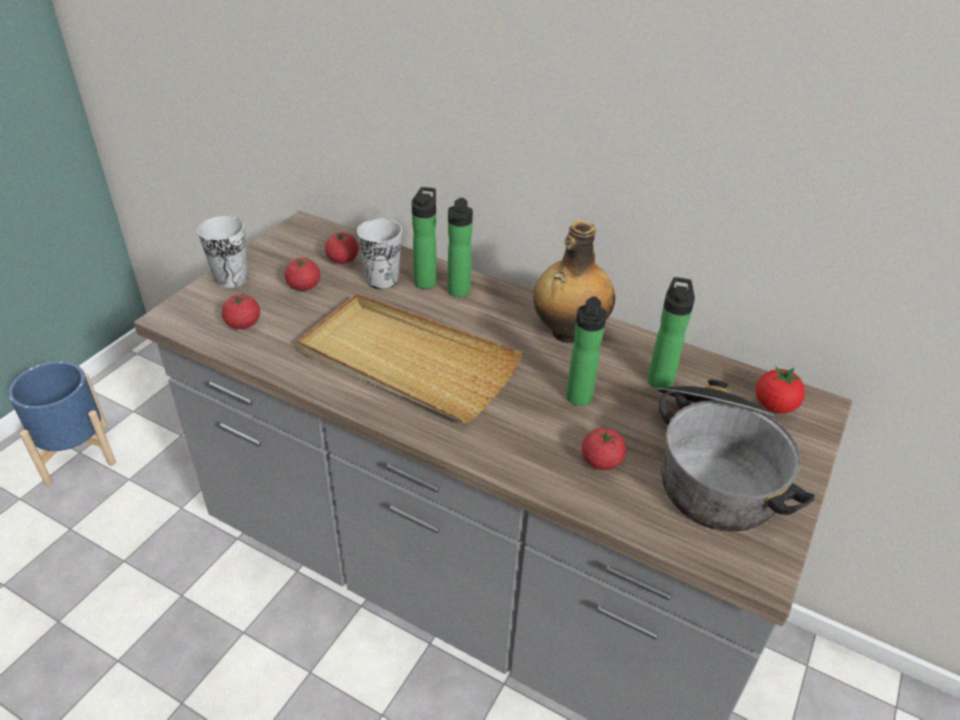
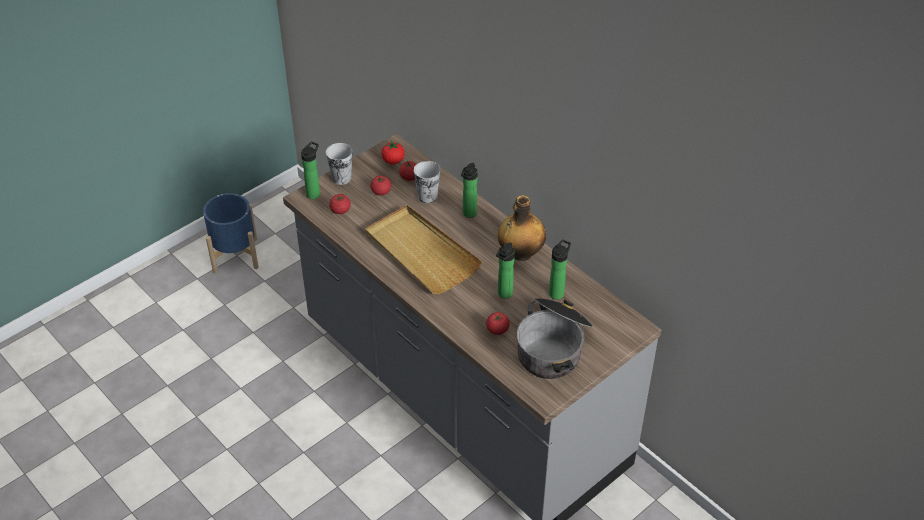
camera: 20 degrees right, 5 degrees up
bottle [412,187,437,289] -> bottle moved to [301,142,320,199]
tomato [756,366,805,413] -> tomato moved to [381,141,405,164]

